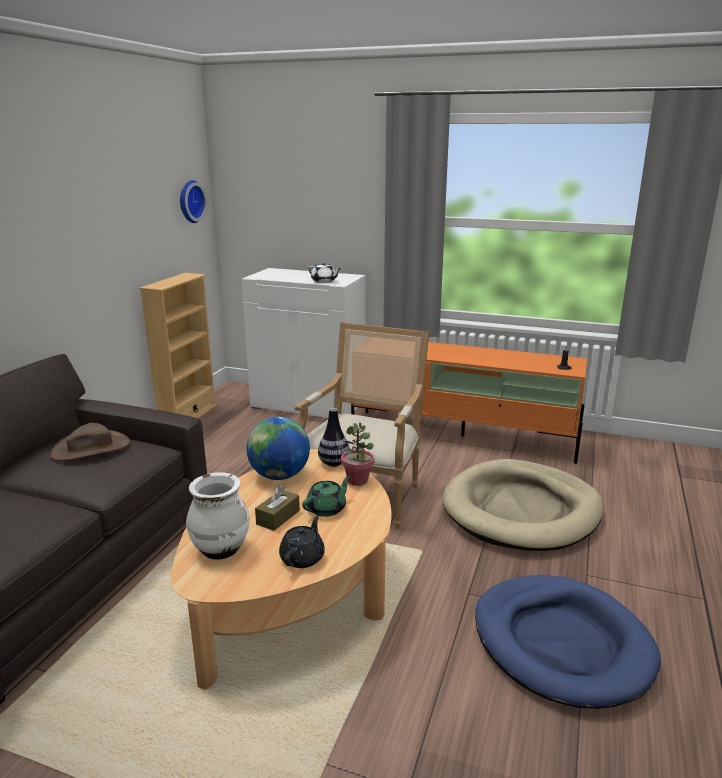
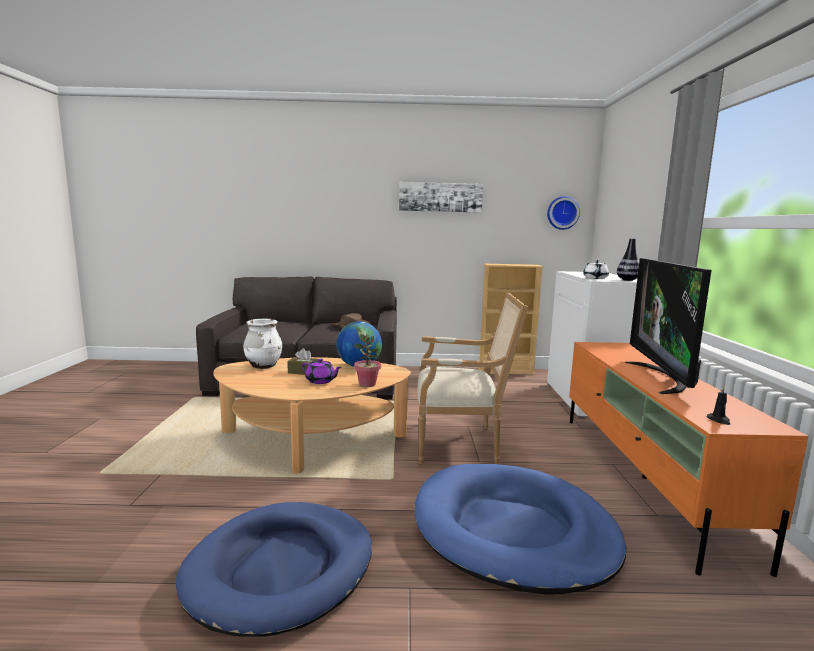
camera: 70 degrees right, 10 degrees down
black teapot [279,515,325,568] -> none
green teapot [302,476,351,517] -> purple teapot [302,359,342,384]
vase [318,408,350,467] -> vase moved to [617,238,639,281]
beige dog bed [442,459,603,551] -> blue dog bed [415,464,626,594]
none -> picture [399,182,483,213]
none -> television [625,258,711,394]

